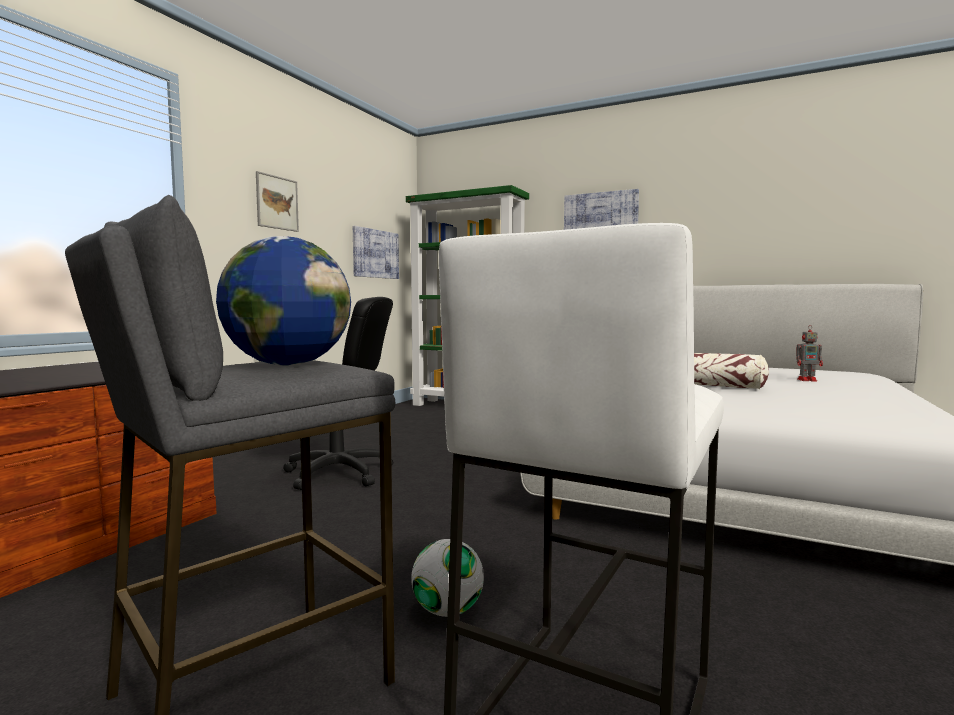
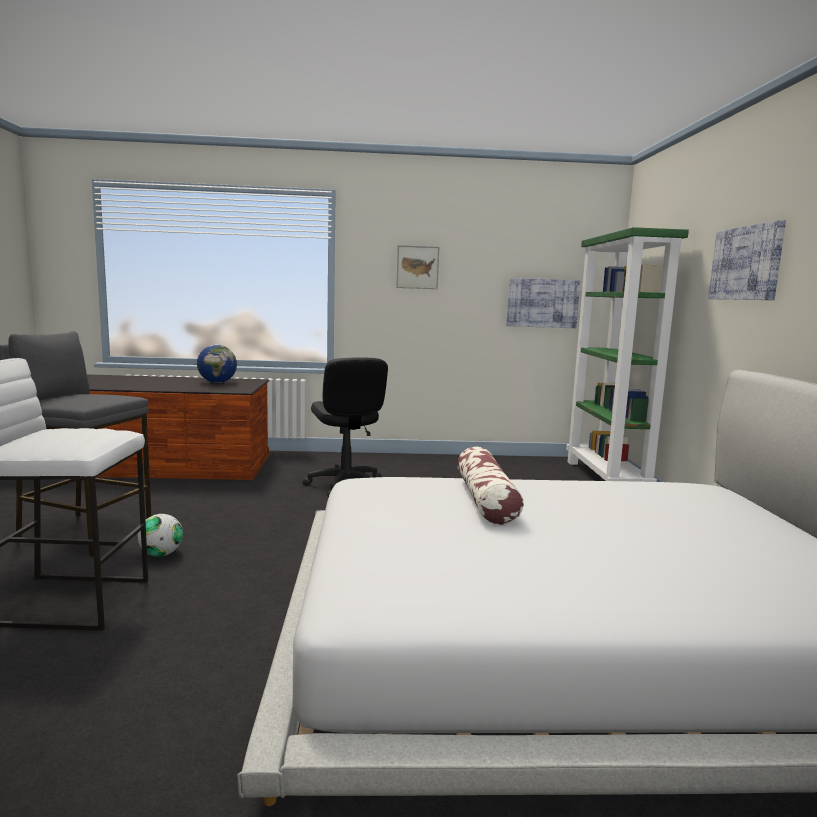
camera: 60 degrees right, 5 degrees up
globe [216,236,351,365] -> globe moved to [197,345,237,383]
toy robot [796,327,823,382] -> none

